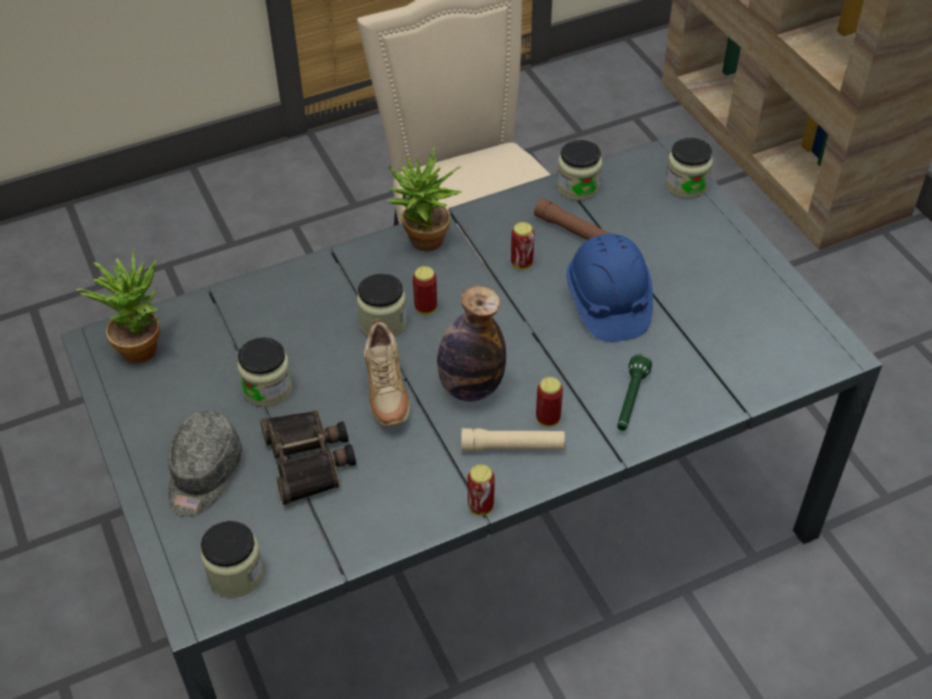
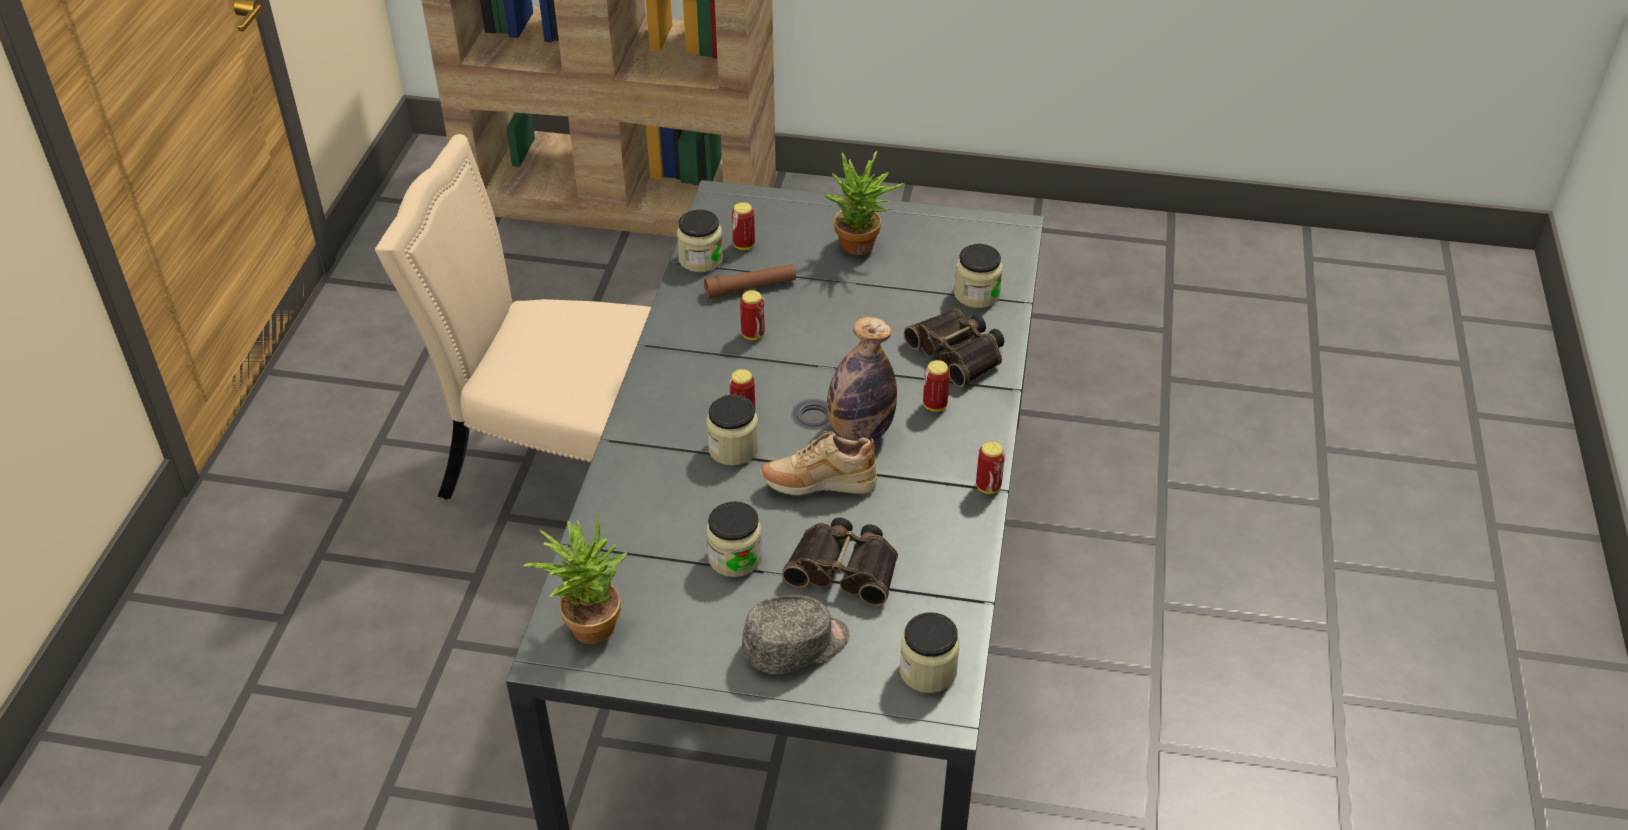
camera: 55 degrees left, 5 degrees down
grey cap [168,411,242,516] -> grey cap turned 75 degrees counterclockwise [742,595,850,674]
beige shoe [364,319,411,426] -> beige shoe turned 150 degrees clockwise [760,431,877,495]
potted plant [388,147,462,251] -> potted plant moved to [823,151,904,255]
beige flashlight [461,428,565,452] -> none
blue hard hat [566,234,653,342] -> none
green flashlight [617,354,652,431] -> binoculars [904,308,1004,387]
jar [665,138,713,199] -> jar moved to [954,244,1003,308]
none -> can [732,202,755,250]

